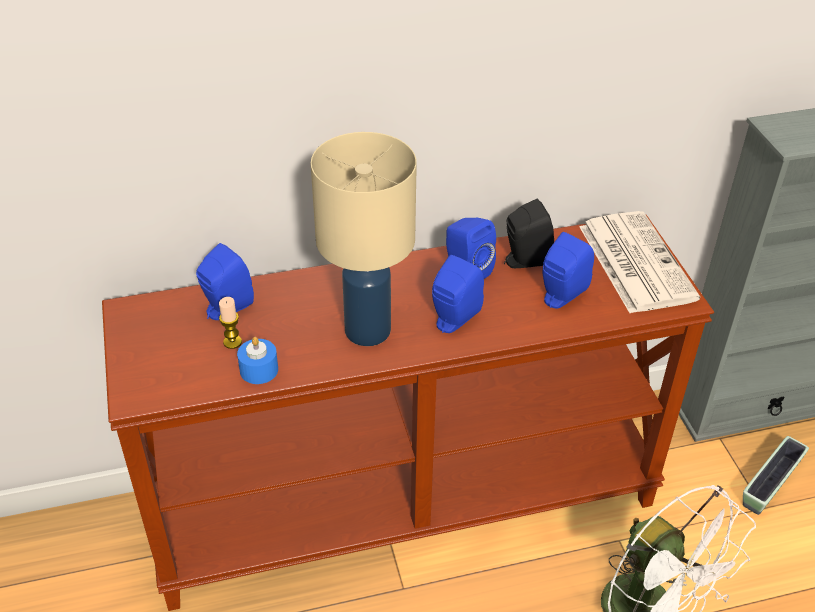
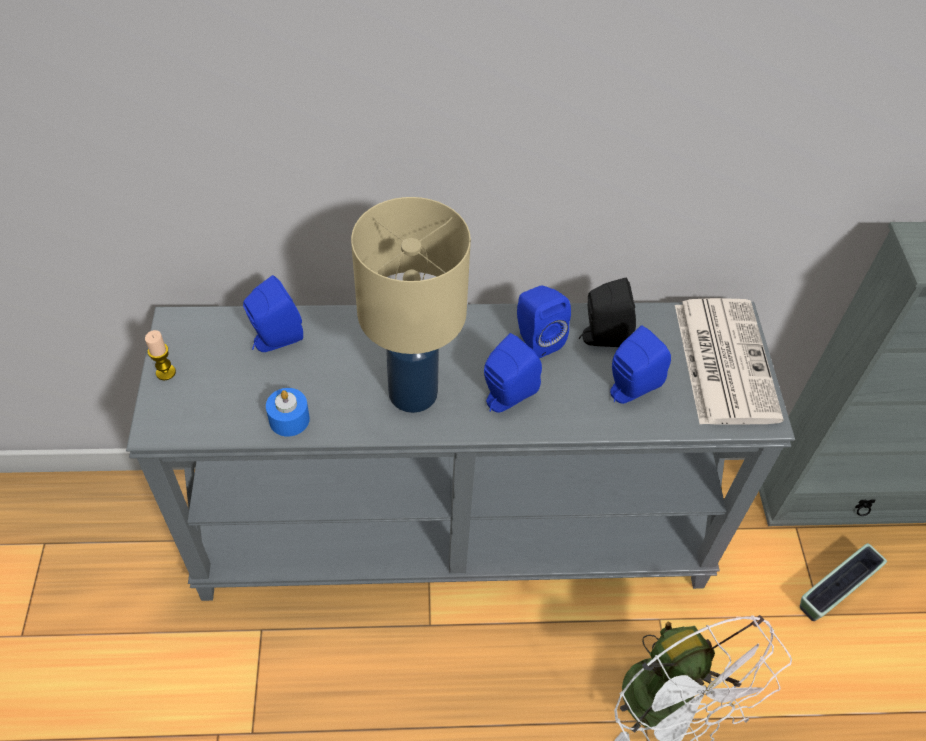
camera: 10 degrees right, 10 degrees up
brown console table [102,215,714,611] -> grey console table [126,302,795,601]
candle [219,297,242,349] -> candle moved to [145,330,176,381]

